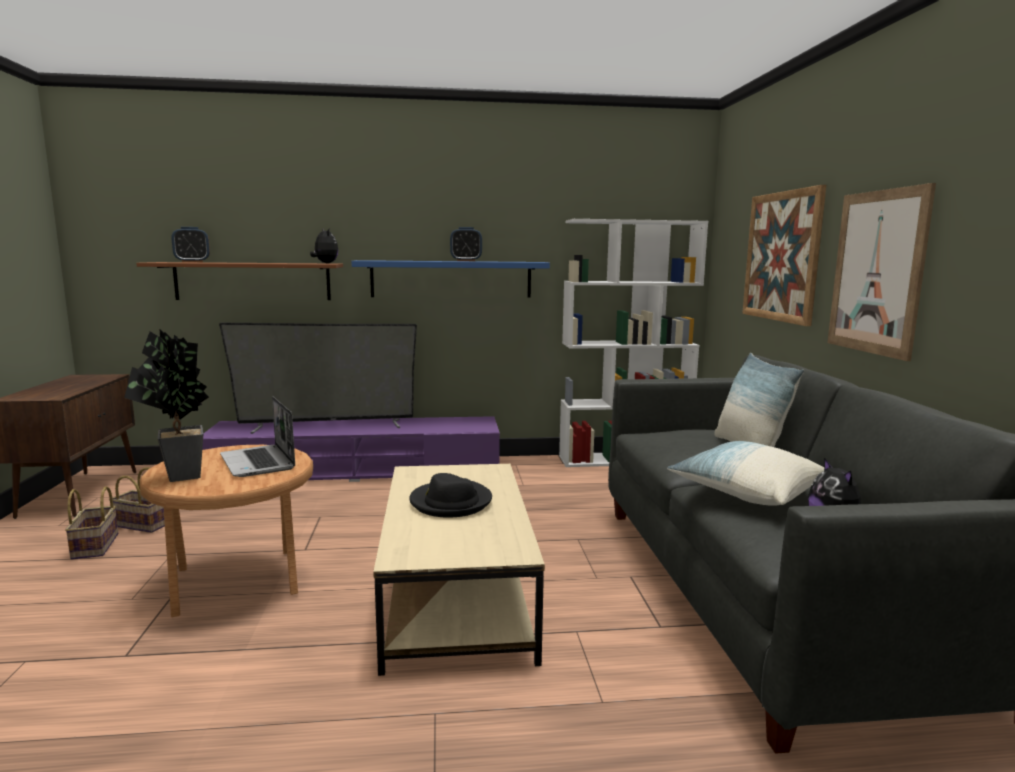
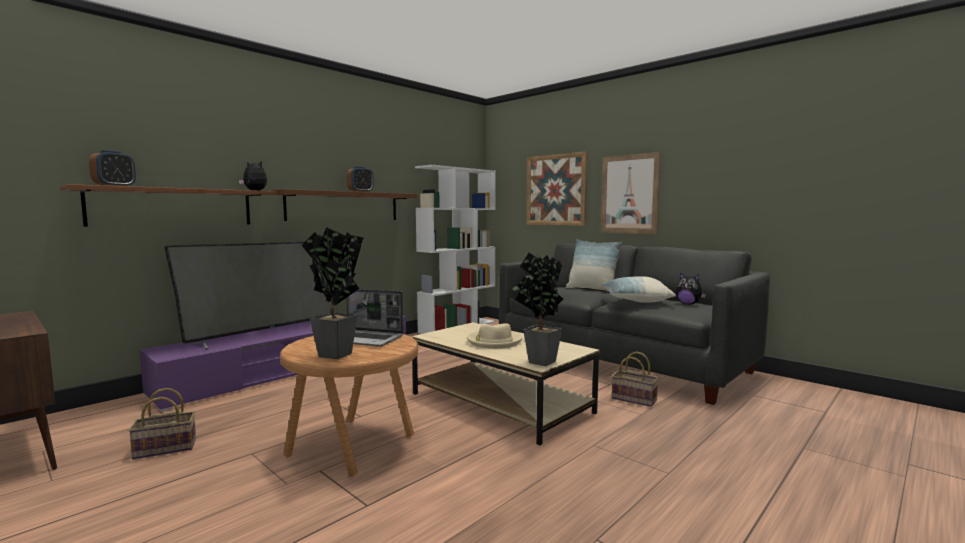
camera: 40 degrees left, 5 degrees down
basket [65,486,118,560] -> basket moved to [612,352,659,407]
blue shelf [351,260,550,298] -> brown shelf [271,189,418,221]
black hat [409,473,492,518] -> beige hat [467,323,523,349]
none -> potted plant [508,253,563,366]

